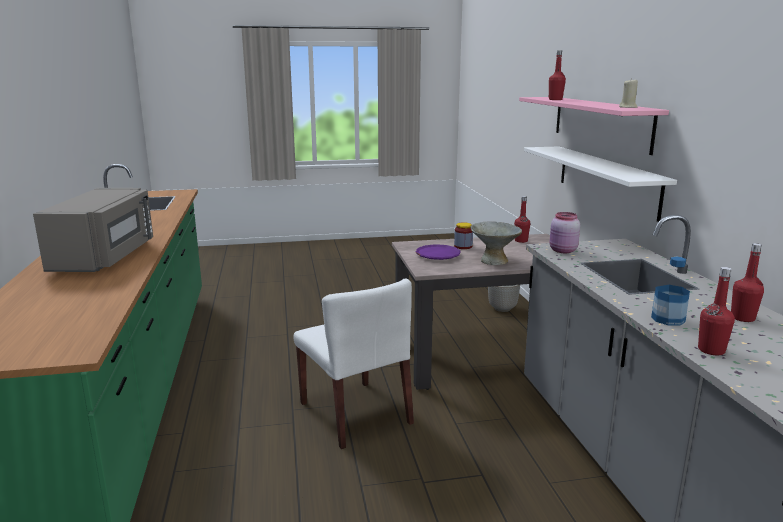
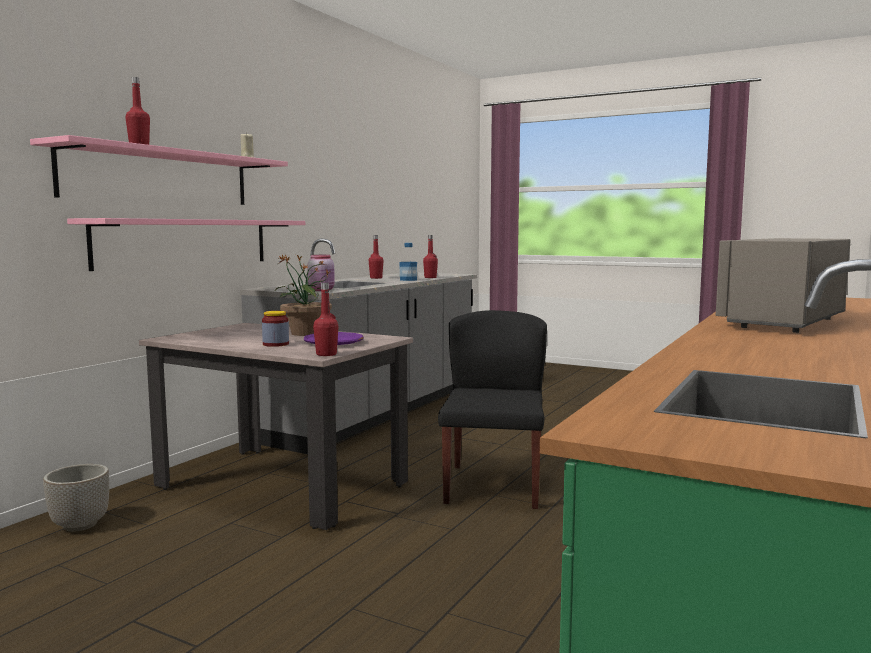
camera: 140 degrees left, 10 degrees down
white chair [294,278,414,449] -> black chair [438,310,547,509]
grey bowl [471,221,522,265] -> potted plant [274,254,332,336]
red bottle [514,196,530,243] -> red bottle moved to [313,283,338,356]
white shelf [524,146,677,222] -> pink shelf [67,218,305,271]

